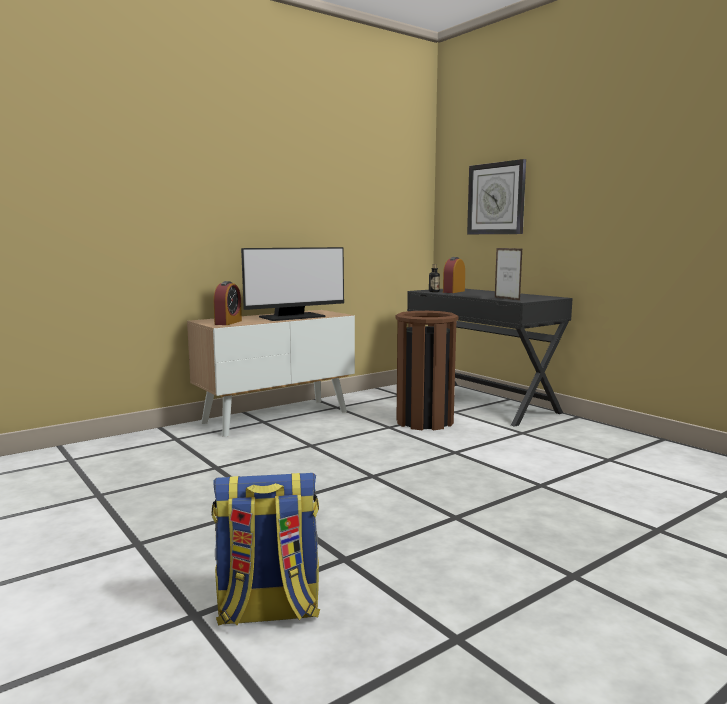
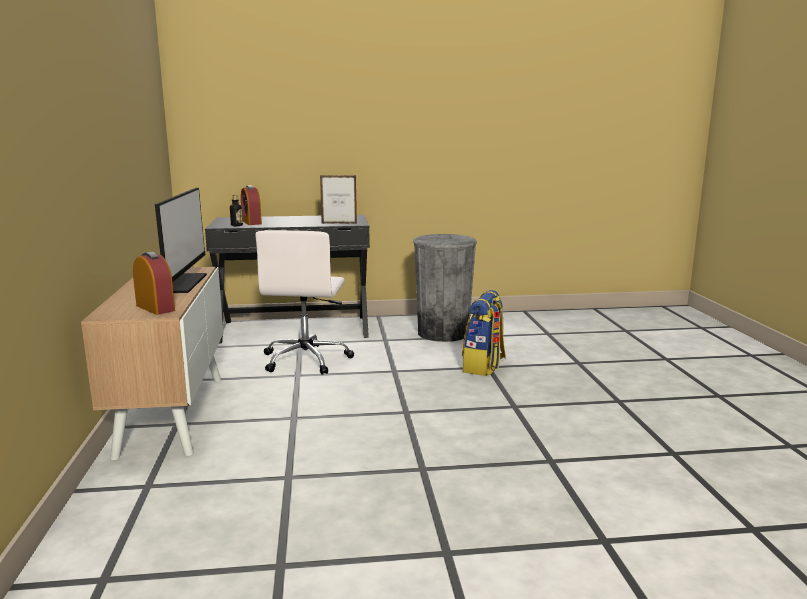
camera: 60 degrees left, 5 degrees up
backpack [212,473,320,626] -> backpack moved to [462,290,506,376]
brown trash can [396,311,458,430] -> white office chair [255,230,354,375]
wall clock [467,159,526,234] -> none
none -> grey trash can [413,234,477,342]

